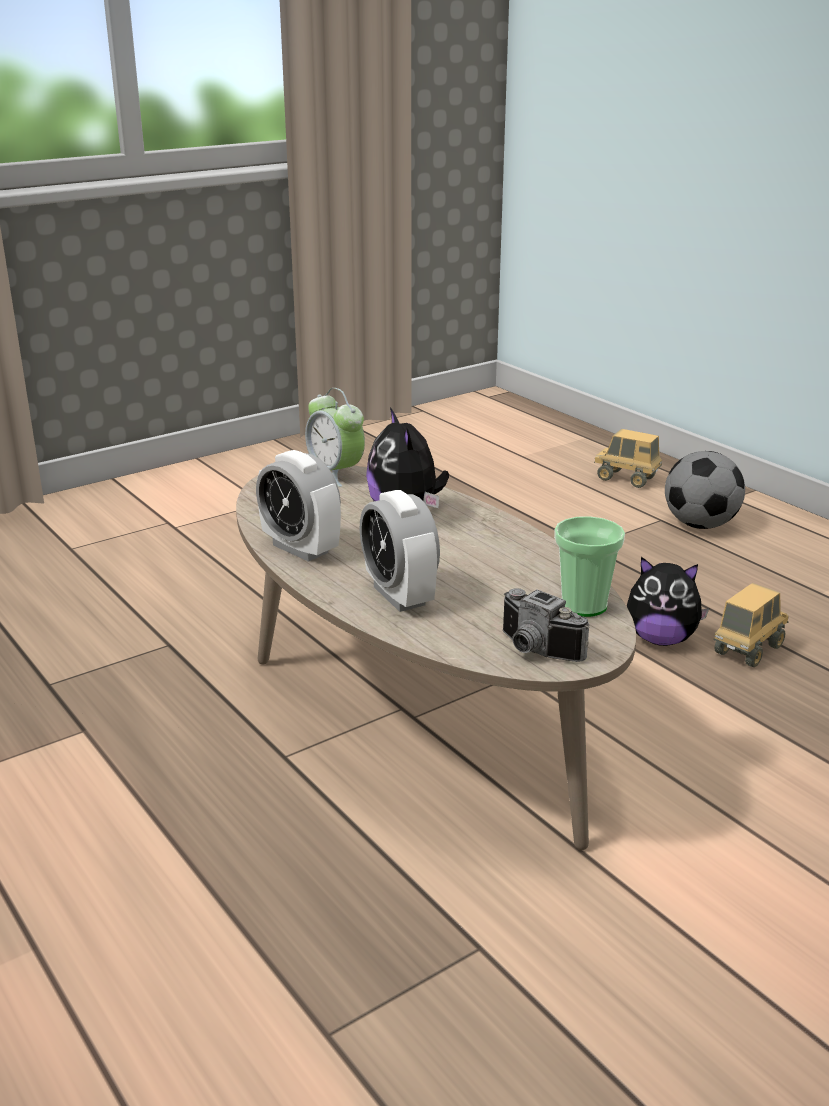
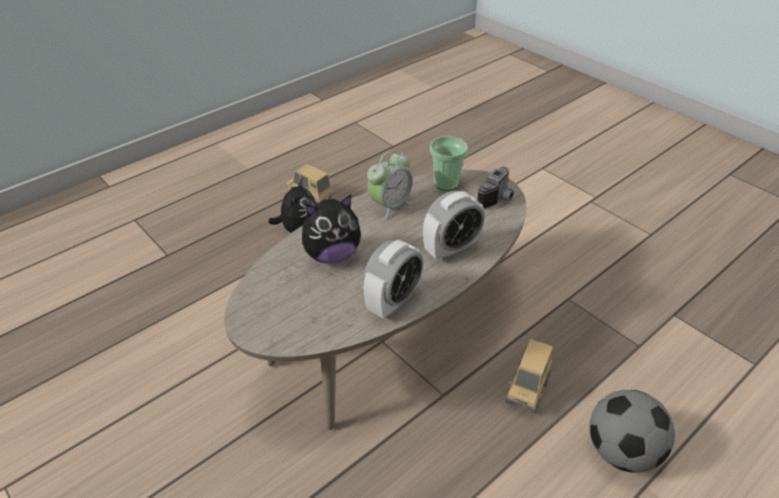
camera: 95 degrees left, 15 degrees up
alarm clock [305,388,365,487] -> alarm clock moved to [367,150,413,221]
toy truck [594,429,662,488] -> toy truck moved to [505,339,553,414]
football [665,451,745,529] -> football moved to [589,390,675,473]

